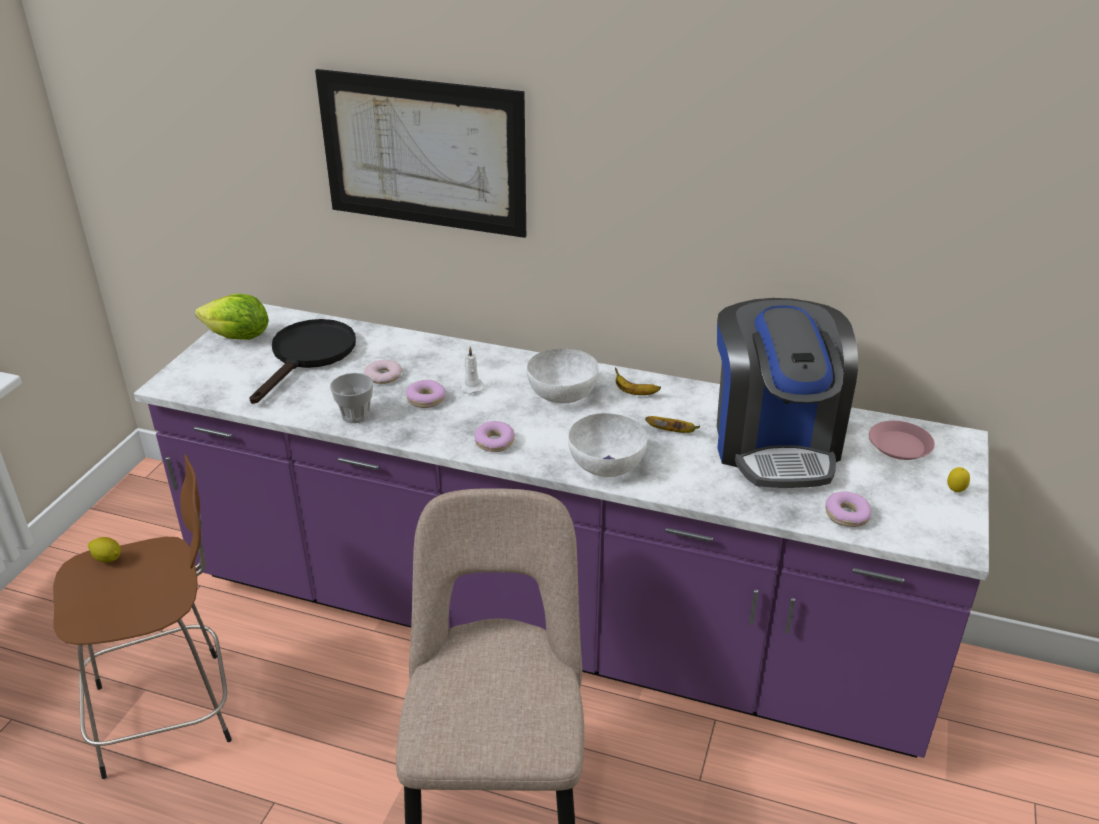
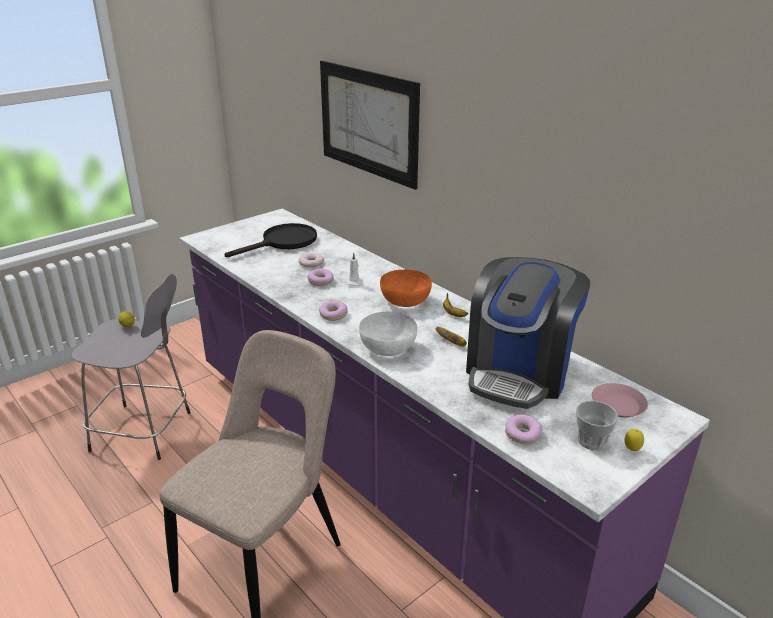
camera: 30 degrees right, 5 degrees down
brown stool [53,455,232,779] -> grey stool [72,274,191,460]
lettuce [195,294,269,340] -> none
cup [330,373,373,423] -> cup moved to [576,401,618,450]
white bowl [527,348,599,403] -> orange bowl [380,270,432,307]

